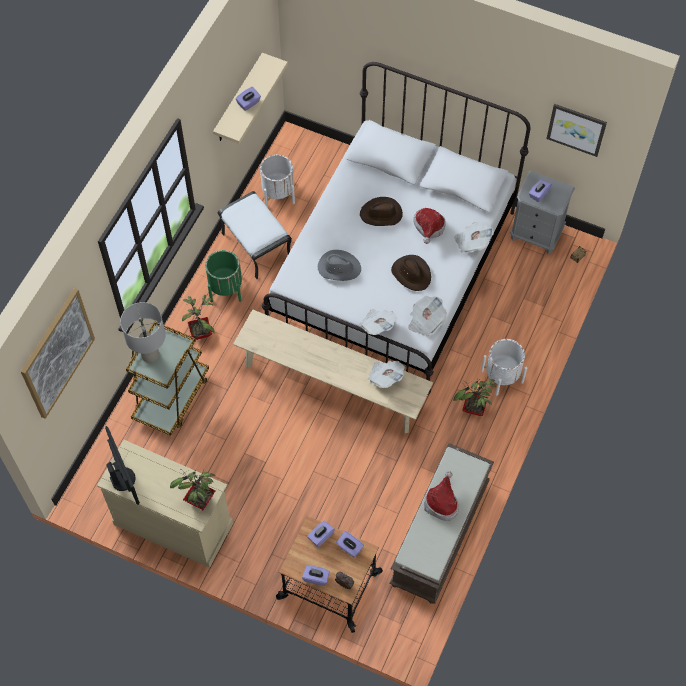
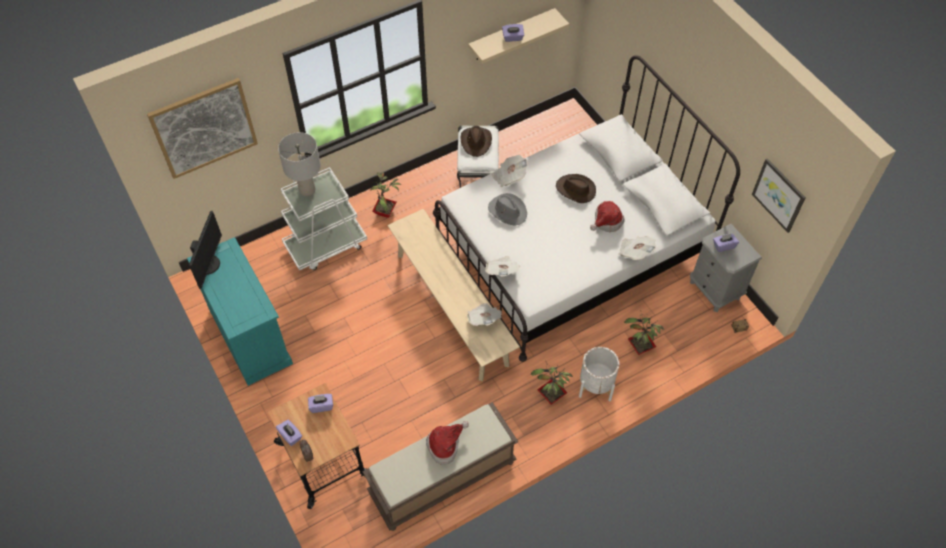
camera: 35 degrees right, 5 degrees down
beige dresser [97,440,234,568] -> turquoise dresser [187,238,293,386]
brown cart [126,321,209,436] -> white cart [281,167,367,271]
potted plant [170,469,215,510] -> potted plant moved to [624,310,664,355]
green planter [205,250,242,303] -> none
white planter [260,154,295,207] -> none
purple tissue box [336,531,364,557] -> none
brown hat [391,255,431,291] -> brown hat moved to [460,126,492,157]
newspaper [408,296,447,337] -> newspaper moved to [492,155,528,187]

